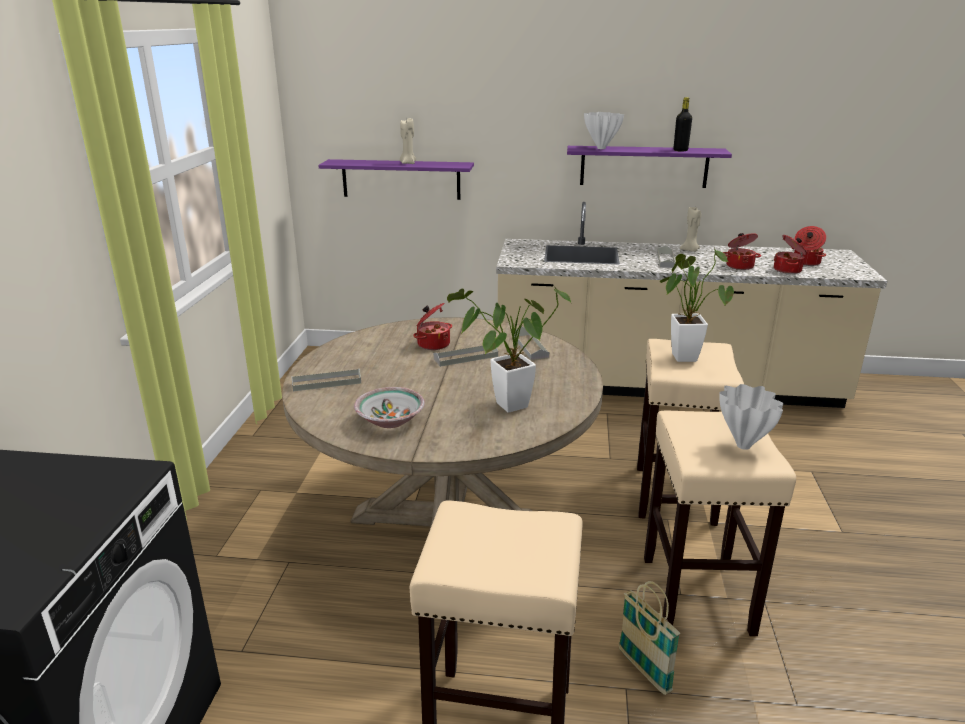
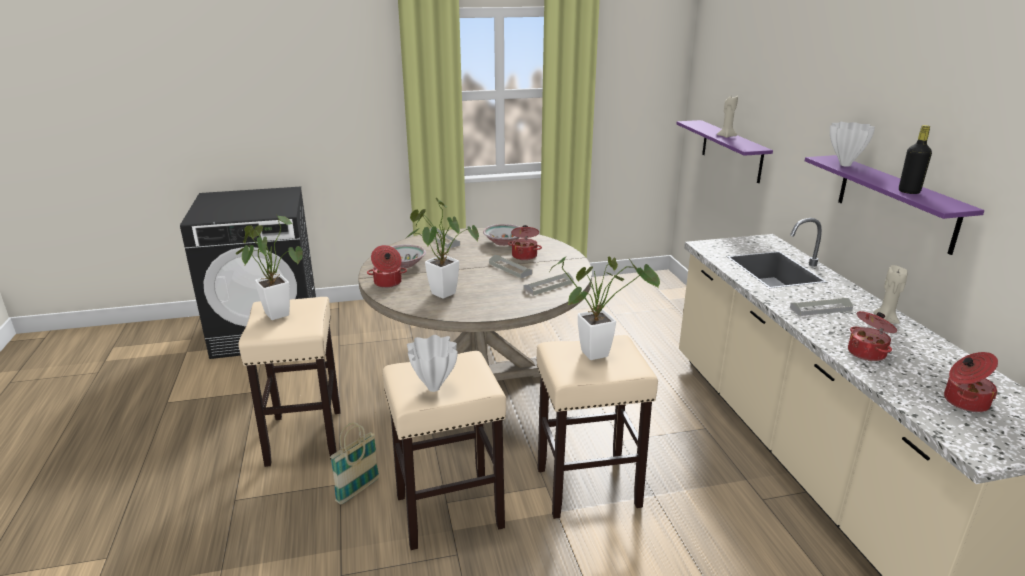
camera: 70 degrees right, 0 degrees up
cooking pot [774,235,807,274] -> cooking pot moved to [367,245,407,288]
none -> potted plant [236,214,303,320]
none -> bowl [483,224,520,246]

